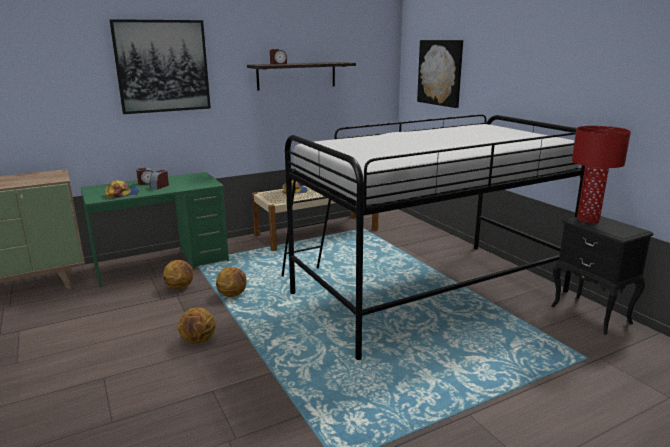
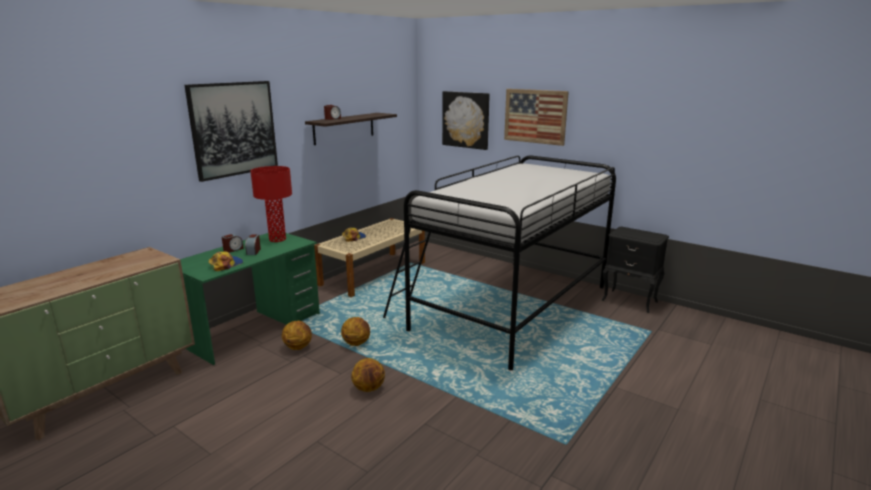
camera: 25 degrees left, 0 degrees up
red table lamp [572,126,631,223] -> red table lamp moved to [251,166,292,242]
none -> picture [504,89,569,146]

